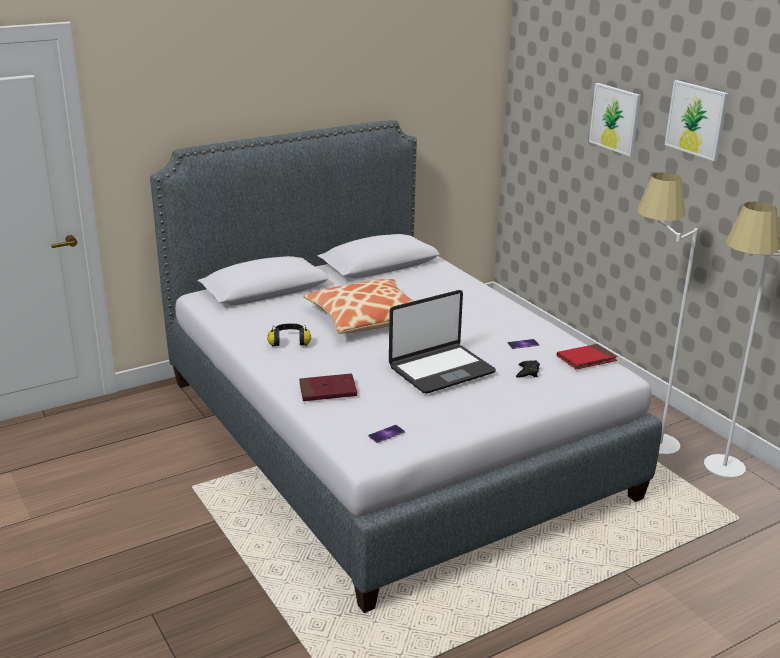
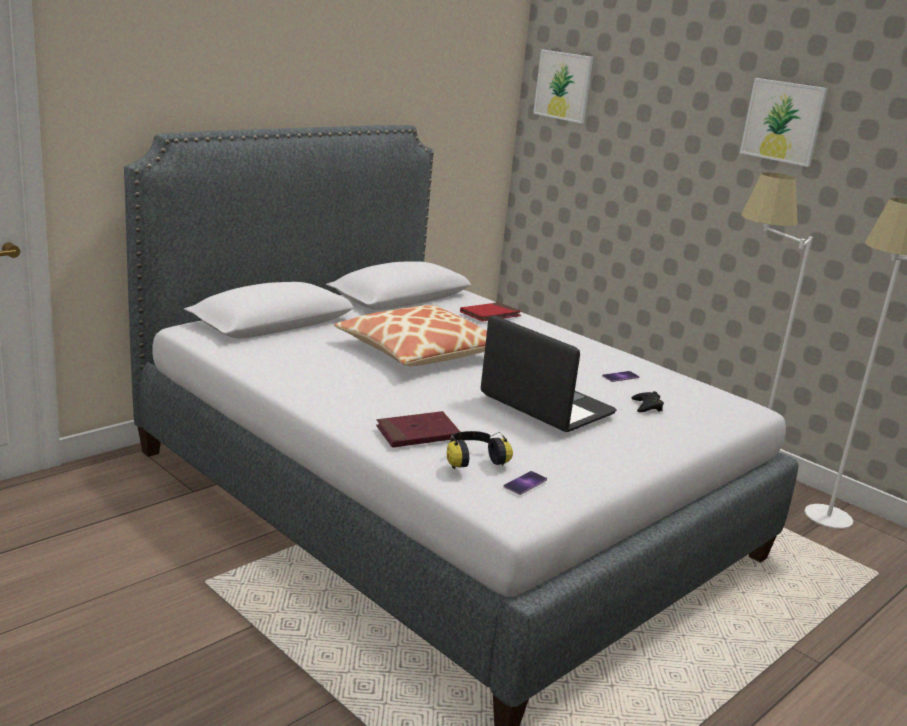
camera: 15 degrees left, 5 degrees down
headphones [267,323,311,346] -> headphones moved to [447,431,513,469]
laptop [389,290,496,394] -> laptop turned 90 degrees counterclockwise [481,315,617,432]
red book [557,344,618,369] -> red book moved to [460,302,521,322]
picture [589,83,641,157] -> picture moved to [533,50,593,124]

